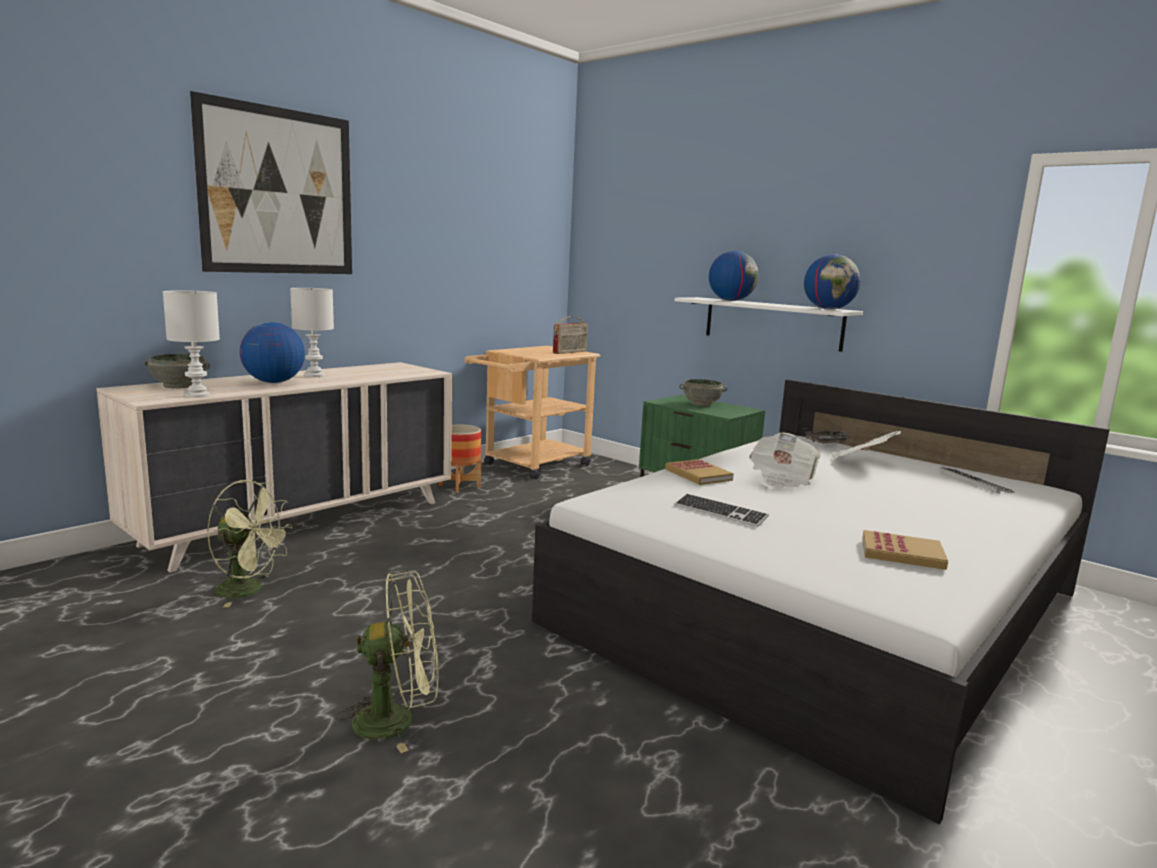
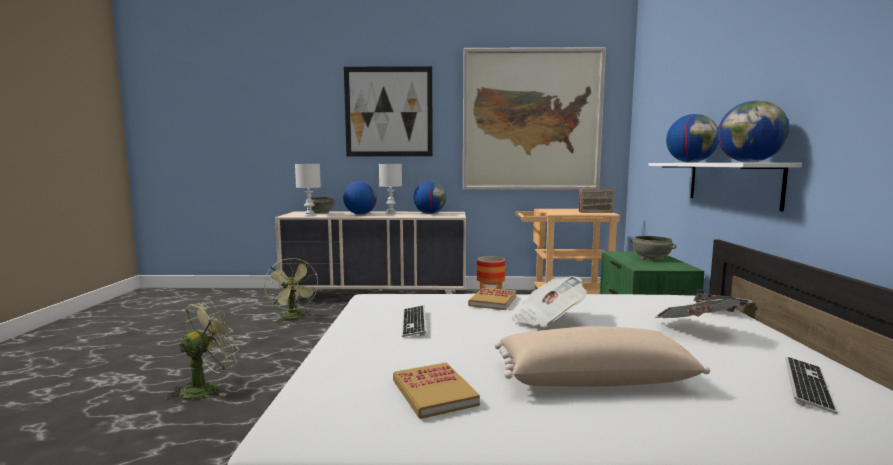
camera: 50 degrees right, 5 degrees down
green fan [336,571,439,753] -> green fan turned 90 degrees counterclockwise [166,300,239,400]
none -> globe [413,181,446,214]
none -> picture [463,47,606,190]
none -> beige pillow [495,326,710,387]

